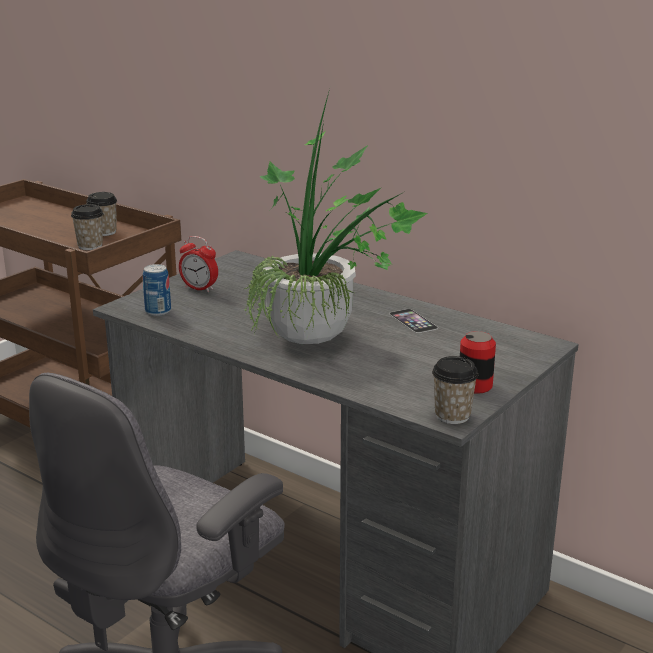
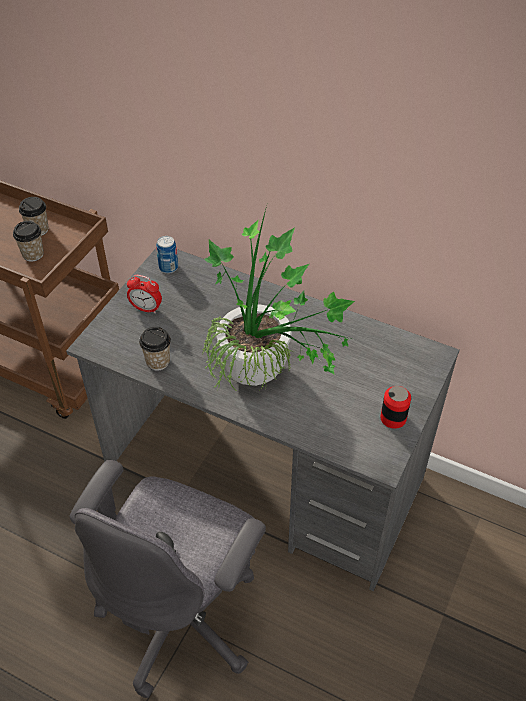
camera: 10 degrees left, 25 degrees up
can [143,264,171,316] -> can moved to [156,236,178,273]
phone [389,309,438,333] -> none
cup [432,356,478,424] -> cup moved to [139,327,171,371]

